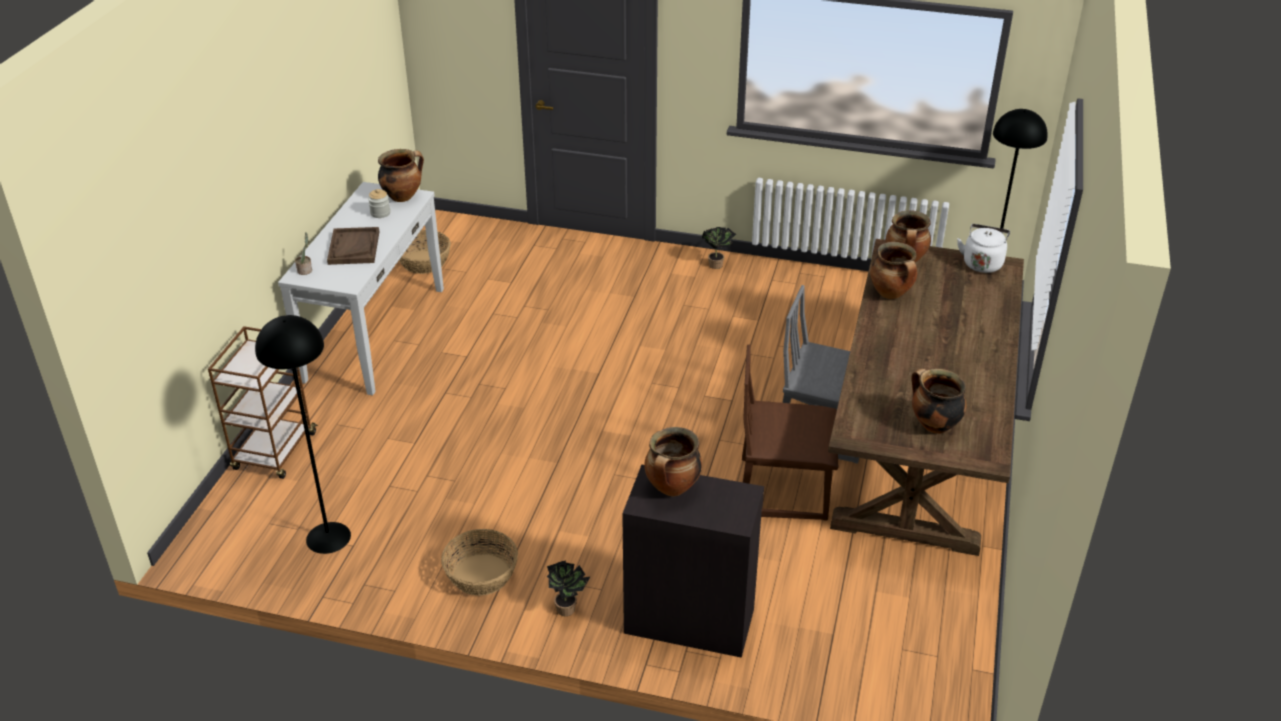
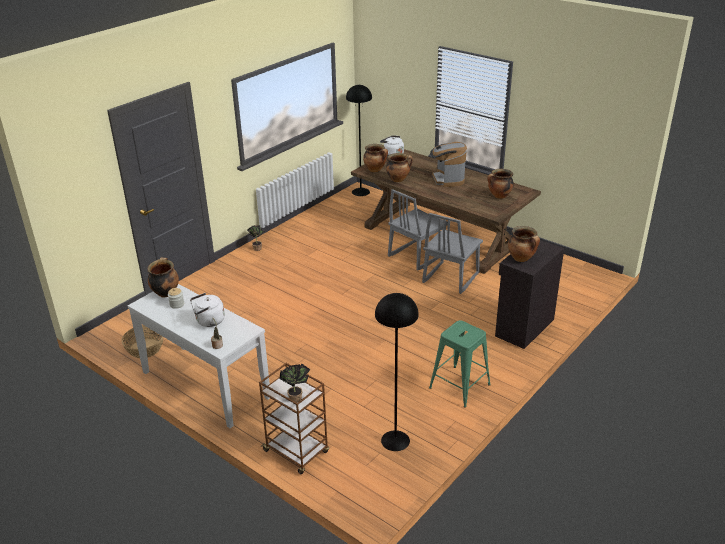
camera: 65 degrees left, 5 degrees down
brown tray [327,227,379,265] -> white kettle [190,293,225,327]
basket [441,529,518,596] -> green stool [429,320,491,408]
potted plant [547,560,591,616] -> potted plant moved to [279,364,311,403]
brown chair [742,345,838,521] -> grey chair [422,213,483,294]
none -> coffee machine [430,142,467,187]

